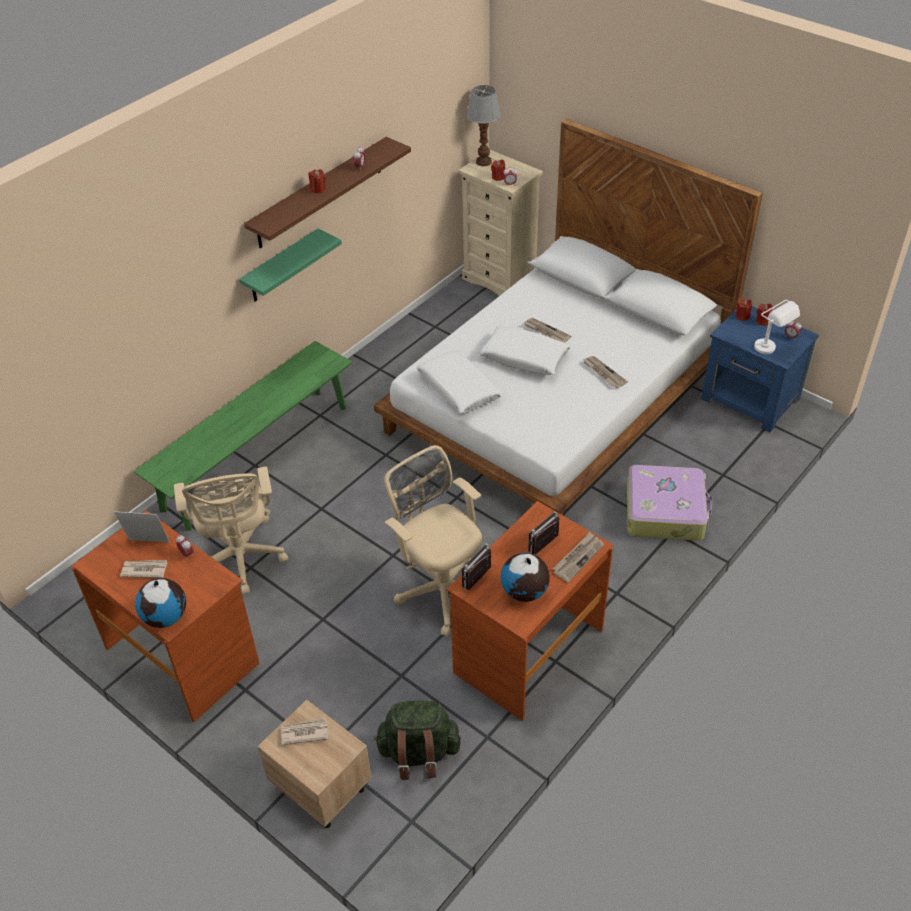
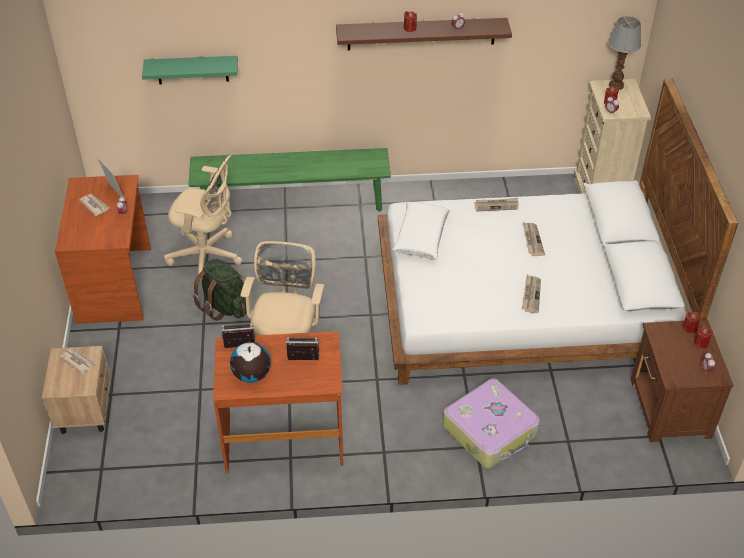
camera: 45 degrees right, 0 degrees up
globe [135,578,186,628] -> none
beige office chair [174,467,289,595] -> beige office chair turned 105 degrees counterclockwise [164,155,242,282]
green shelf [239,228,342,302] -> green shelf moved to [142,56,238,84]
green backpack [374,700,461,780] -> green backpack moved to [193,259,247,321]
white pillow [479,326,571,375] -> none
newspaper [552,532,604,583] -> newspaper moved to [474,198,519,212]
blue nightstand [701,306,819,432] -> brown nightstand [631,319,734,442]
white table lamp [754,300,800,354] -> none

